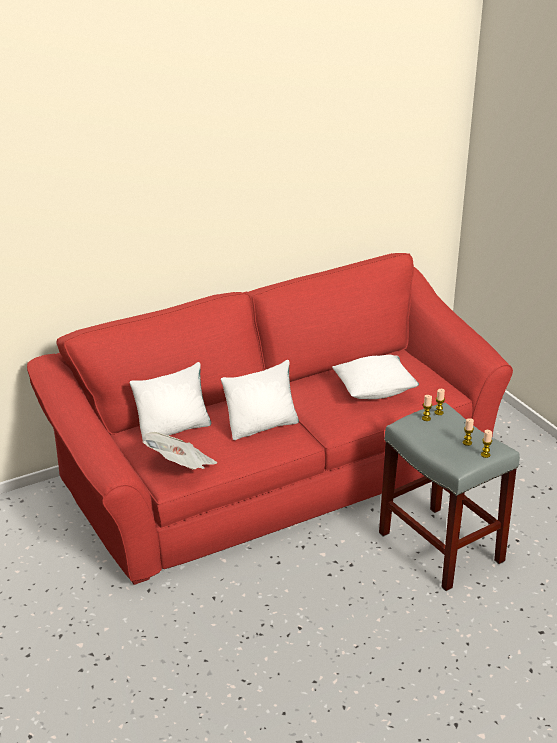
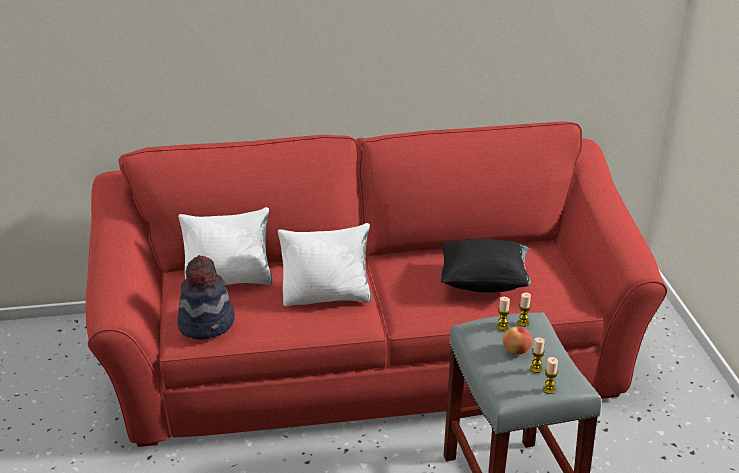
camera: 20 degrees right, 0 degrees up
newspaper [143,432,217,470] -> hat [177,255,235,340]
white pillow [332,355,419,399] -> black pillow [441,238,531,293]
none -> apple [503,326,532,354]

